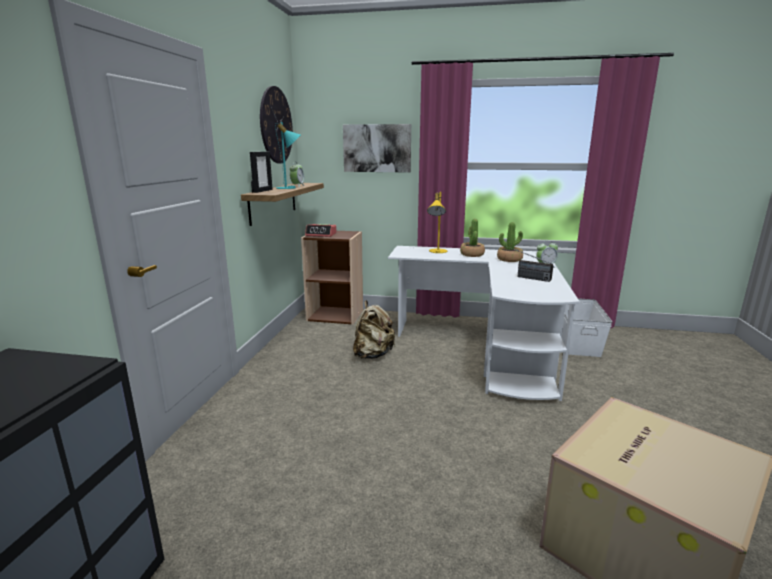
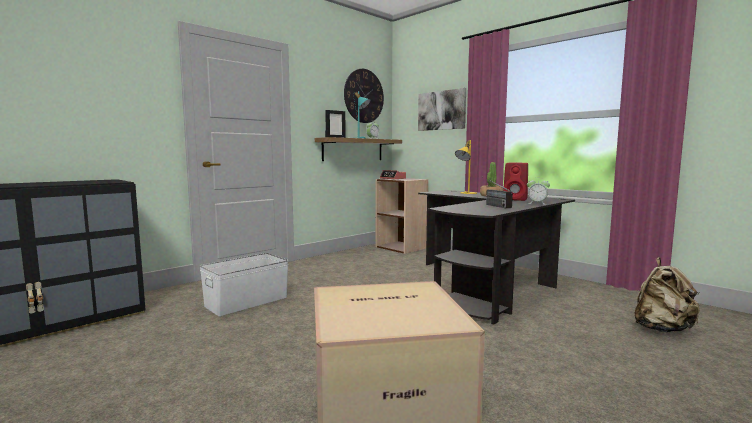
camera: 35 degrees right, 10 degrees down
beige backpack [353,300,395,359] -> beige backpack moved to [634,257,700,332]
white desk [388,246,580,401] -> black desk [418,190,575,325]
potted plant [497,222,523,262] -> red speaker [503,163,528,201]
white storage box [562,298,612,357] -> white storage box moved to [200,253,289,316]

